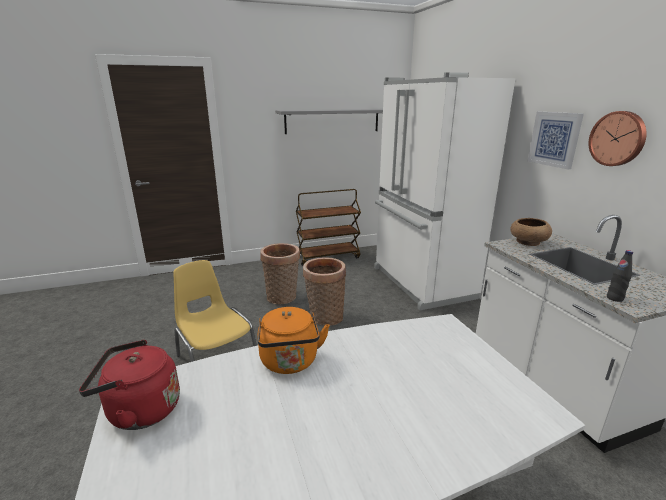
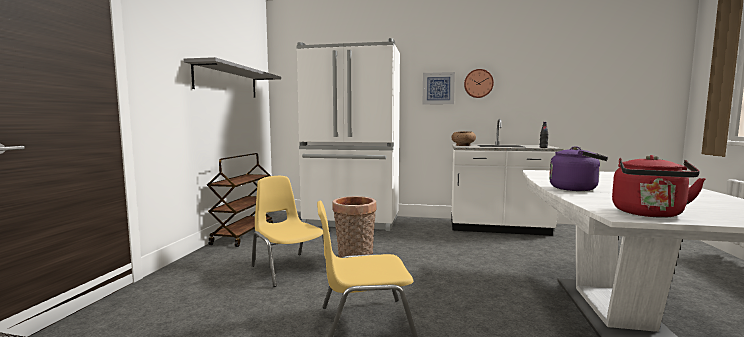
camera: 60 degrees left, 15 degrees down
orange kettle [258,307,330,374] -> purple kettle [549,146,608,191]
basket [260,243,300,305] -> yellow chair [251,176,324,287]

